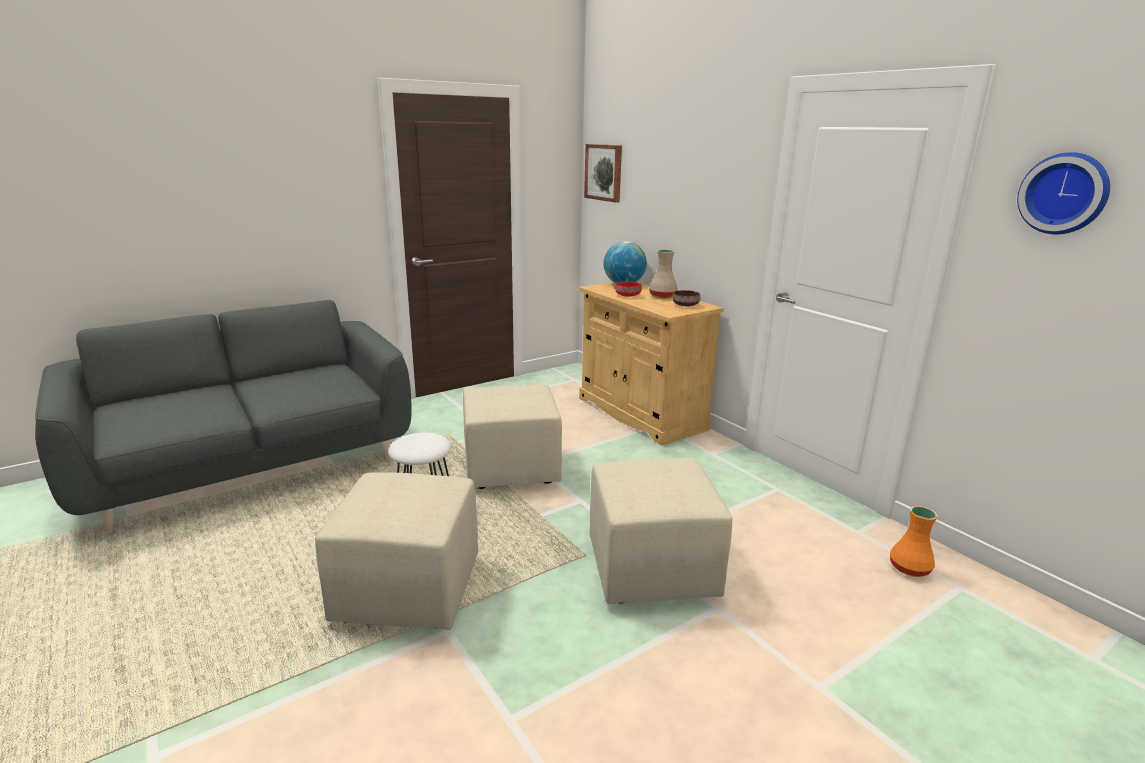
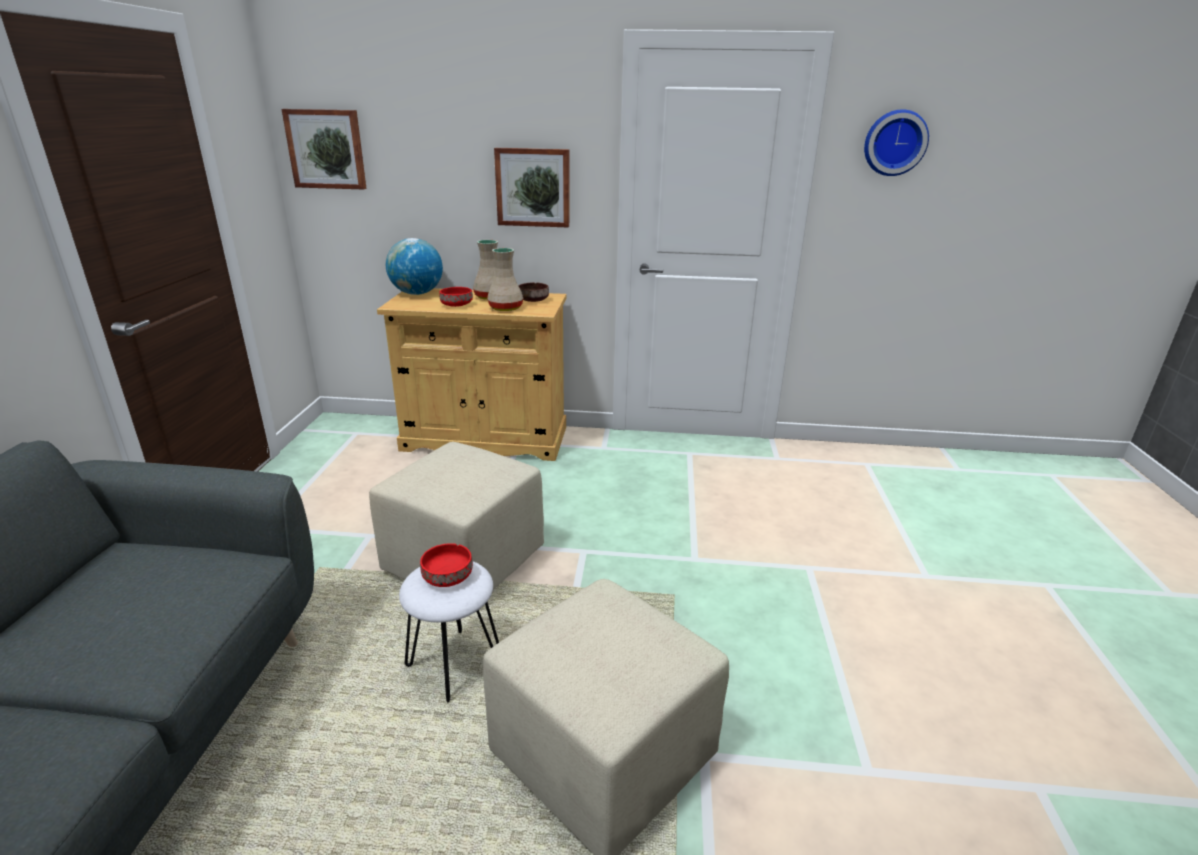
camera: 50 degrees left, 5 degrees up
beige ottoman [590,459,732,604] -> none
orange vase [890,506,938,577] -> none
none -> red bowl [420,543,473,587]
none -> beige vase [487,248,523,311]
none -> picture [494,148,569,228]

